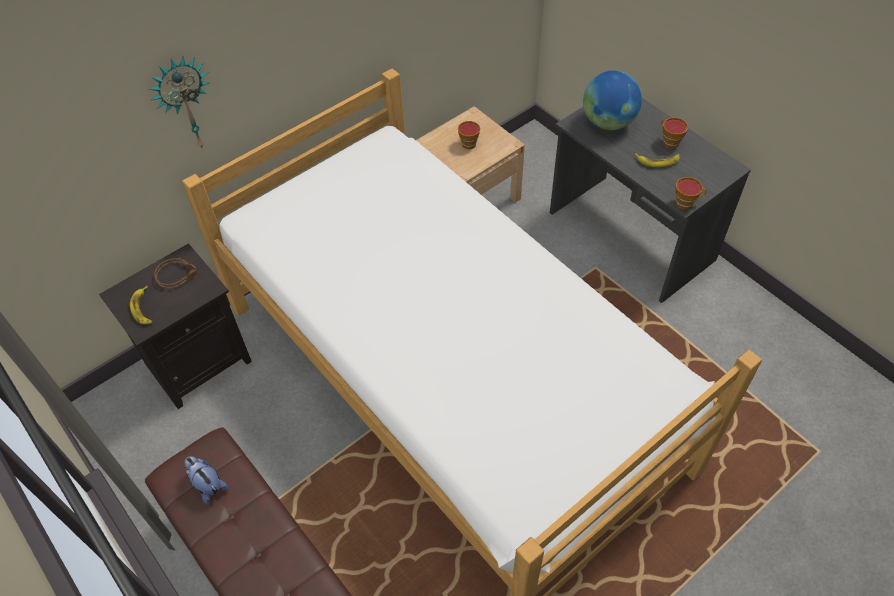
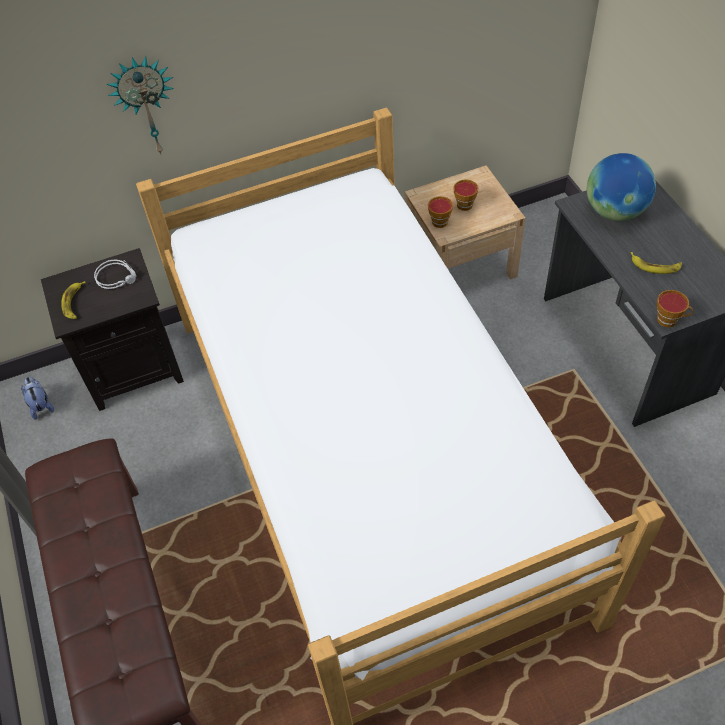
camera: 20 degrees right, 0 degrees up
brown headphones [154,258,197,288] -> grey headphones [94,260,136,289]
plush toy [184,456,228,505] -> plush toy moved to [21,377,54,420]
cup [661,117,688,149] -> cup moved to [428,196,453,228]

